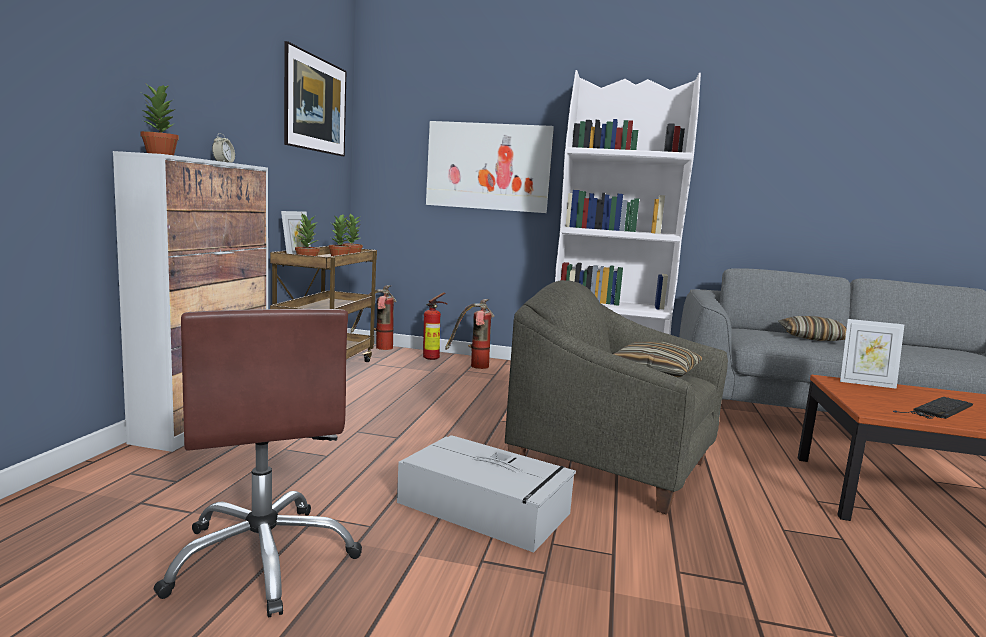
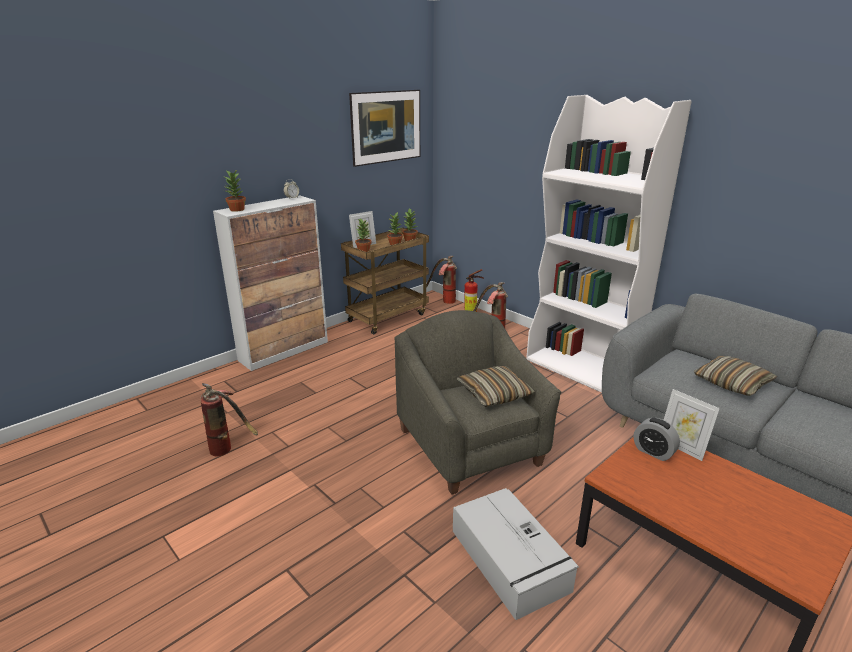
camera: 35 degrees right, 15 degrees up
brown office chair [153,309,362,618] -> fire extinguisher [200,383,258,456]
grey storage box [397,435,576,553] -> grey storage box moved to [453,488,579,620]
picture [426,121,554,213] -> none
keyboard [893,397,973,419] -> none
none -> alarm clock [634,418,680,461]

